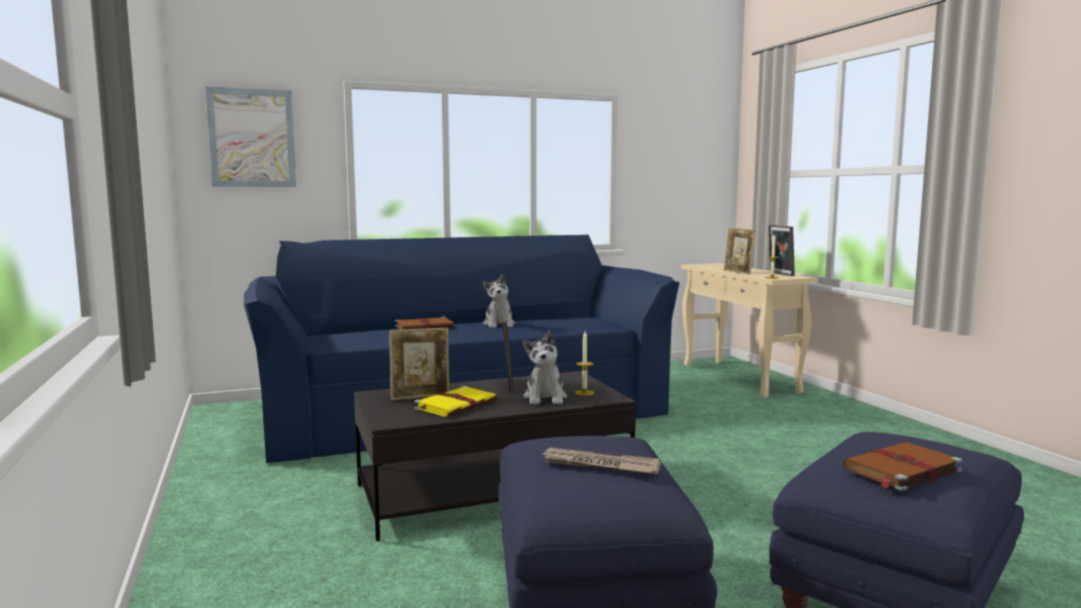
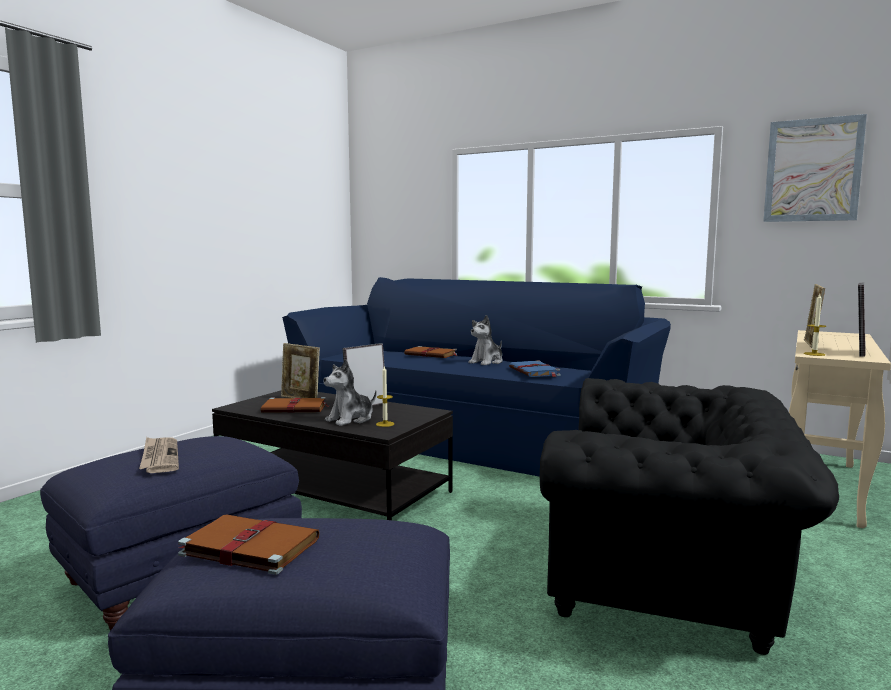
camera: 50 degrees right, 0 degrees up
picture [205,86,296,187] -> picture moved to [763,114,867,222]
yellow book [414,386,498,417] -> brown book [261,397,330,413]
none -> blue book [509,360,561,377]
none -> black armchair [540,378,839,655]

